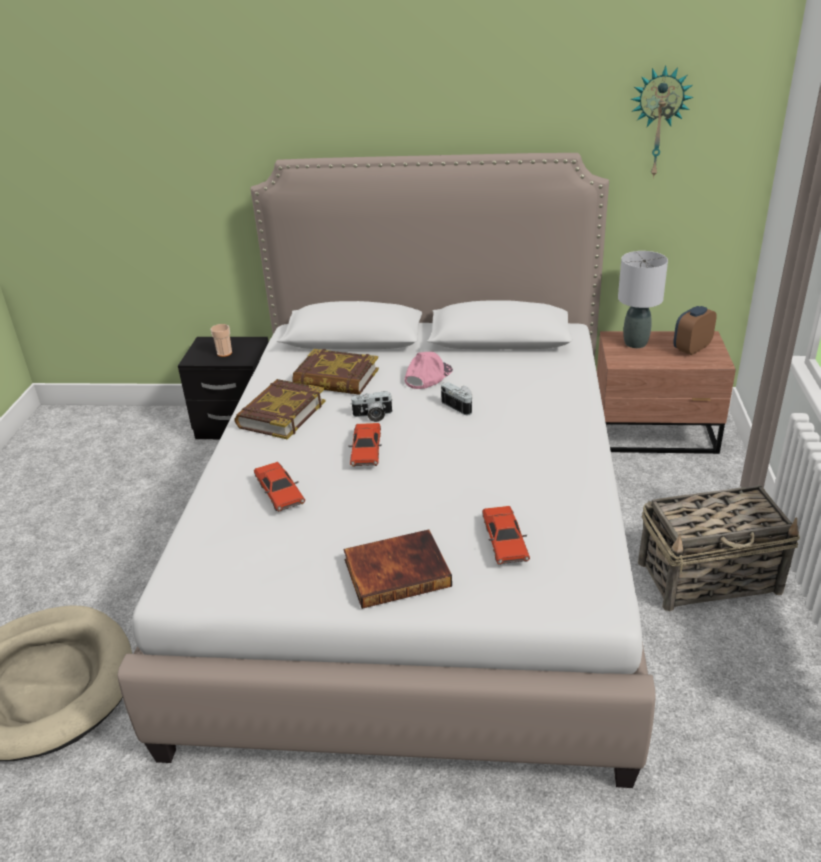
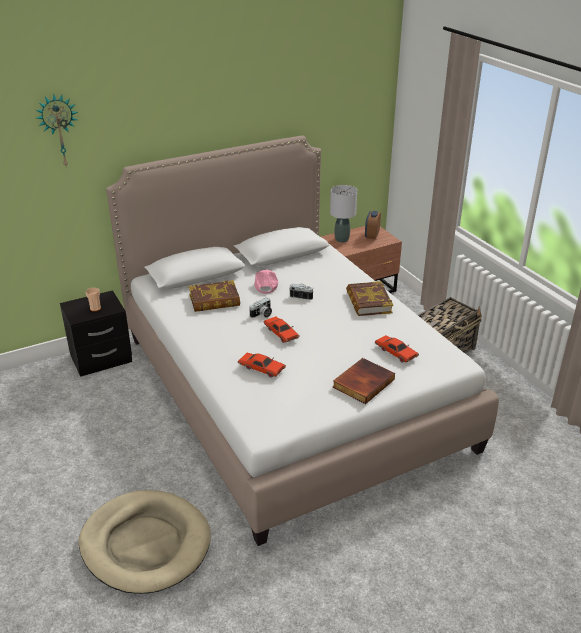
camera: 35 degrees left, 0 degrees up
book [234,379,326,439] -> book moved to [346,281,393,316]
wall clock [631,65,694,179] -> wall clock moved to [36,94,78,168]

